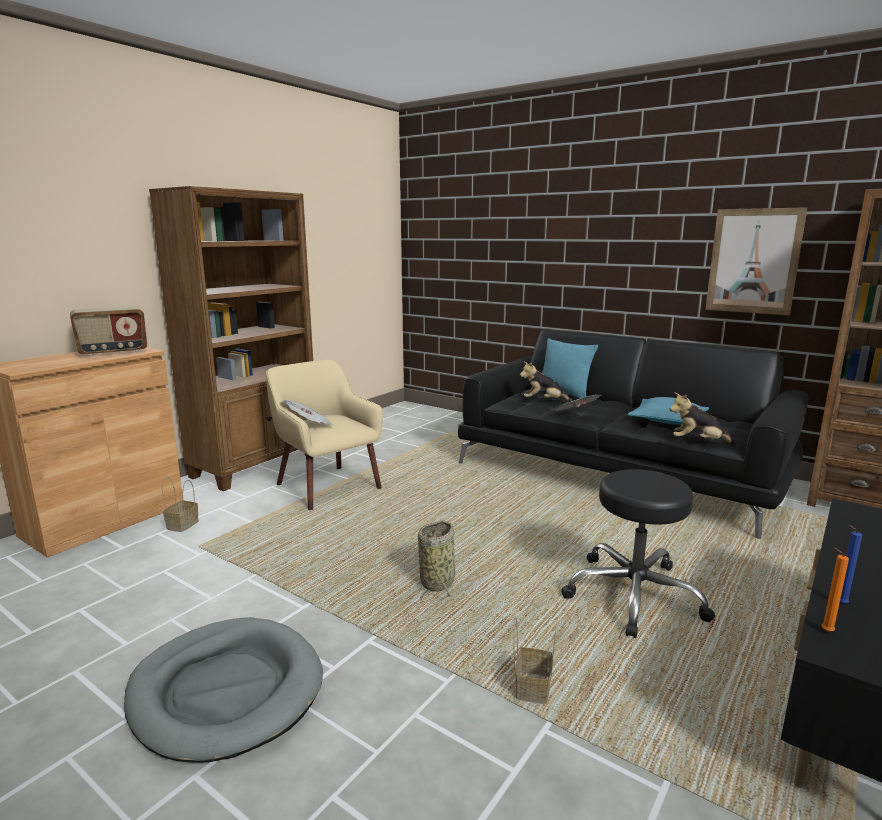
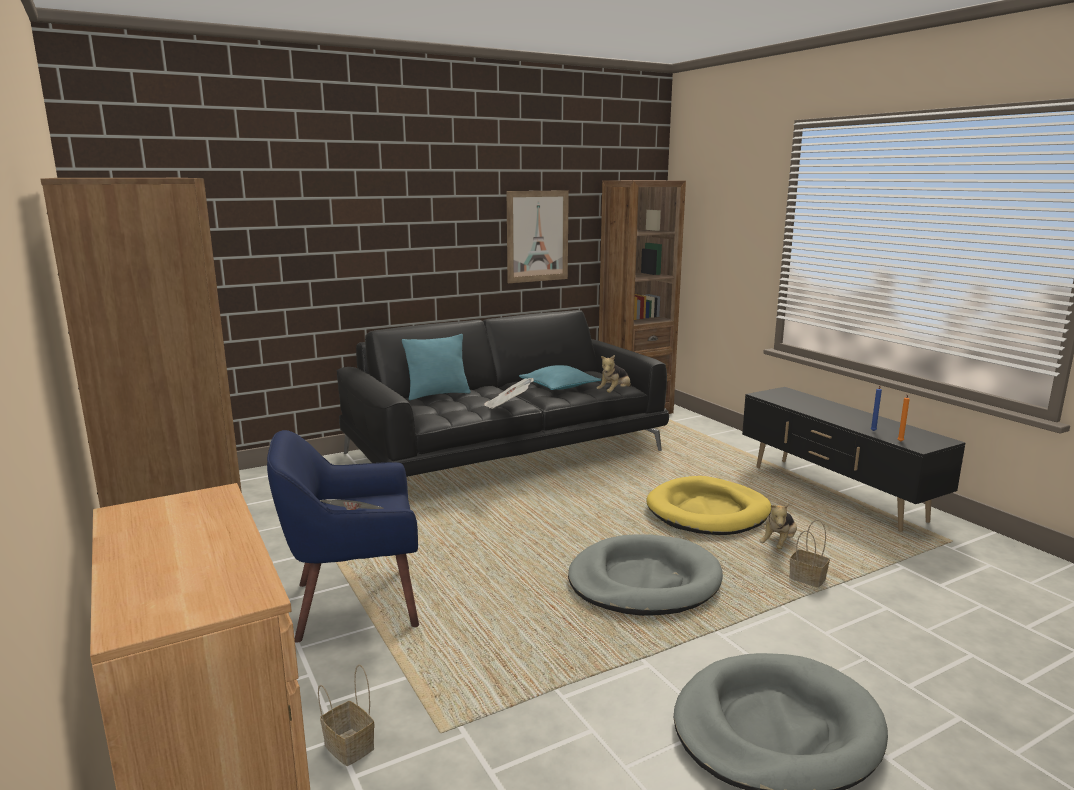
camera: 65 degrees left, 0 degrees up
radio [70,307,147,357] -> none
beige armchair [266,360,383,510] -> blue armchair [267,430,419,643]
basket [418,521,455,602] -> grey dog bed [568,534,723,616]
plush toy [520,361,573,402] -> plush toy moved to [759,503,797,549]
black stool [561,469,715,638] -> yellow dog bed [646,476,771,535]

